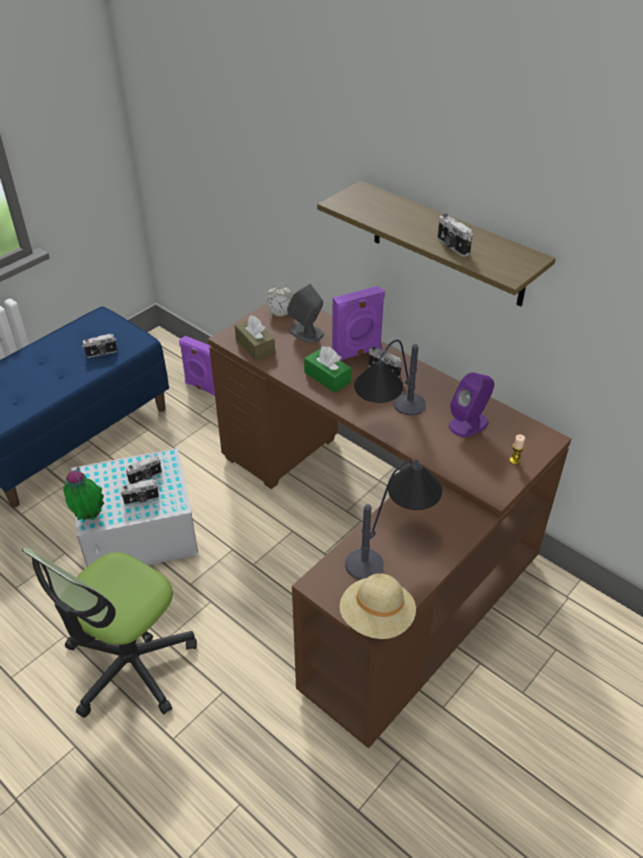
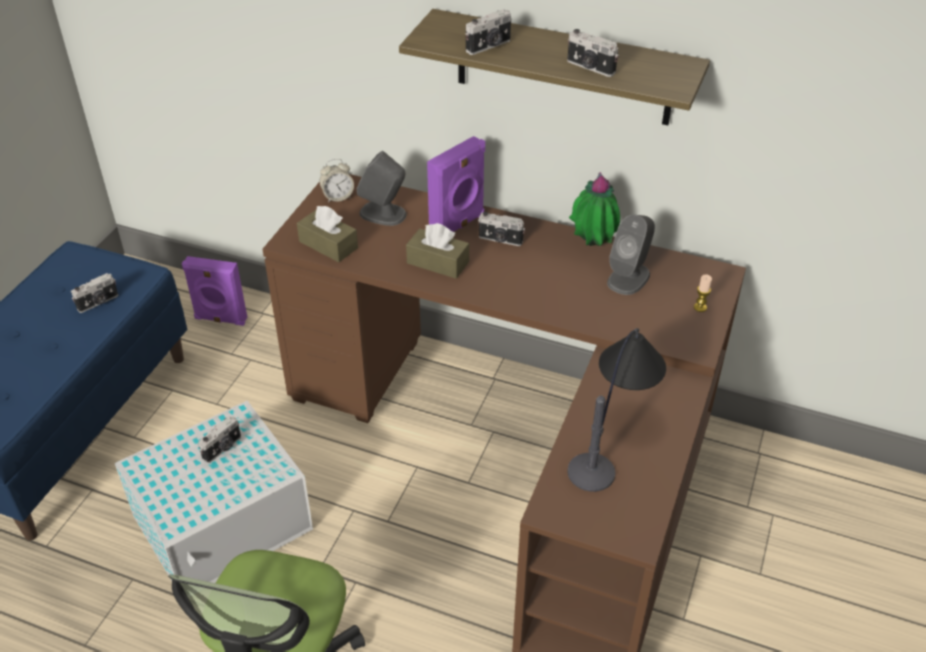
camera: 20 degrees left, 0 degrees up
potted plant [63,467,104,520] -> potted plant moved to [569,172,620,246]
camera [120,479,159,505] -> camera moved to [466,9,511,55]
green tissue box [304,346,351,393] -> brown tissue box [406,223,469,279]
beige hat [339,573,416,639] -> none
table lamp [354,339,426,415] -> none
purple speaker [449,372,494,437] -> grey speaker [607,215,655,295]

